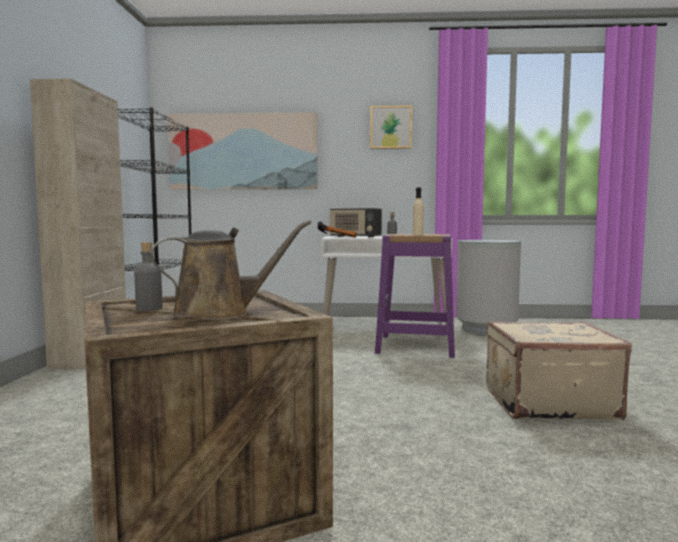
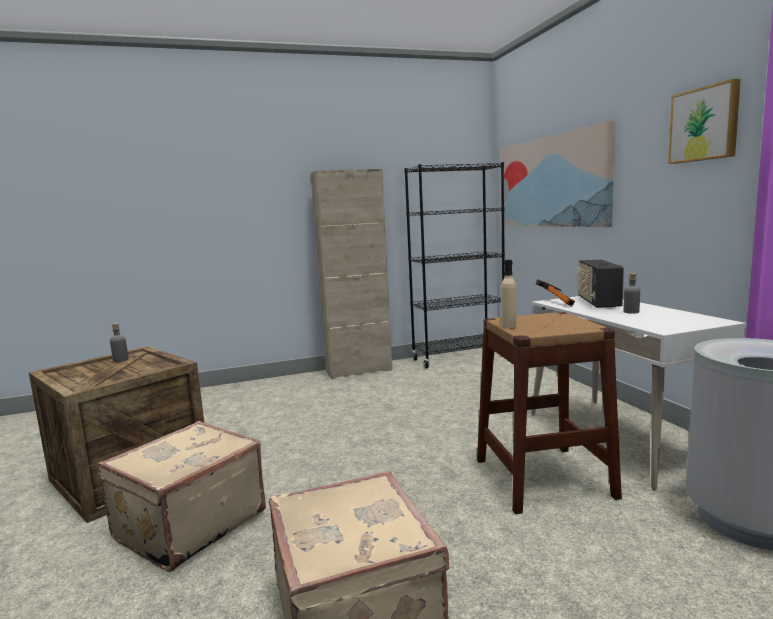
camera: 70 degrees right, 5 degrees up
brown watering can [150,220,311,320] -> none
purple stool [375,234,455,358] -> brown stool [477,312,622,514]
none -> beige suitcase [97,421,266,572]

